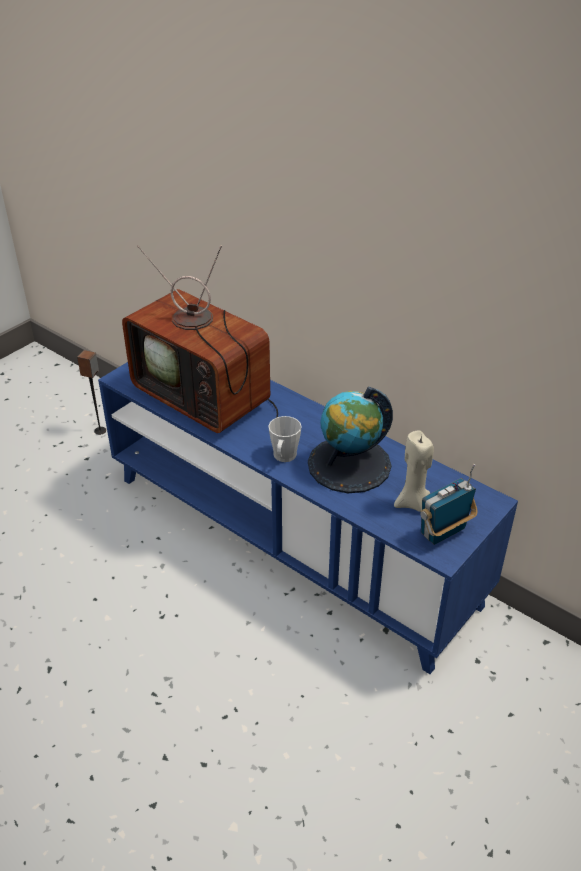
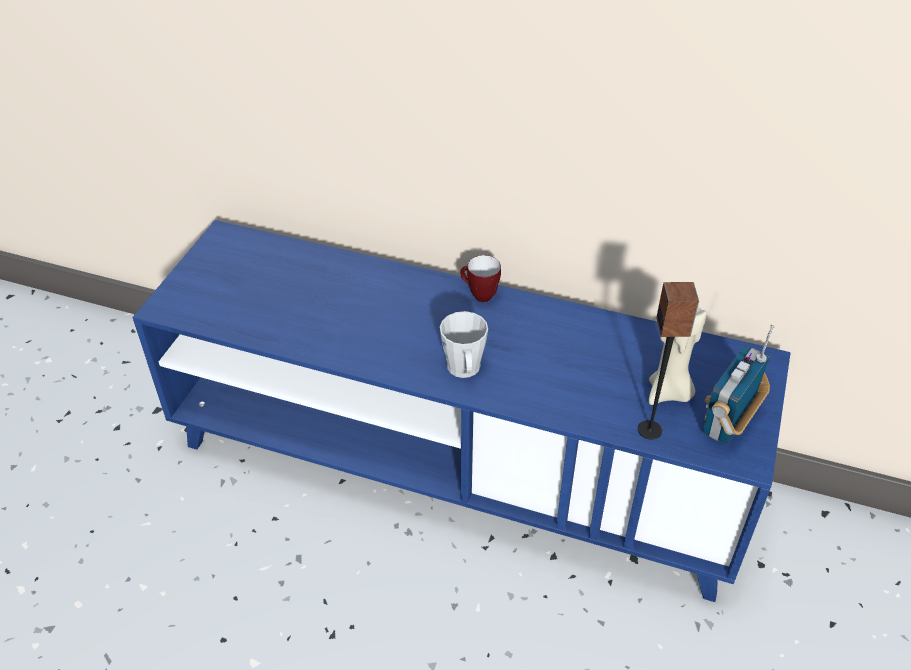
camera: 20 degrees left, 5 degrees up
speaker [77,350,106,435] -> speaker moved to [638,282,699,440]
television [122,245,278,433] -> none
globe [308,387,393,493] -> none
none -> mug [460,255,501,302]

